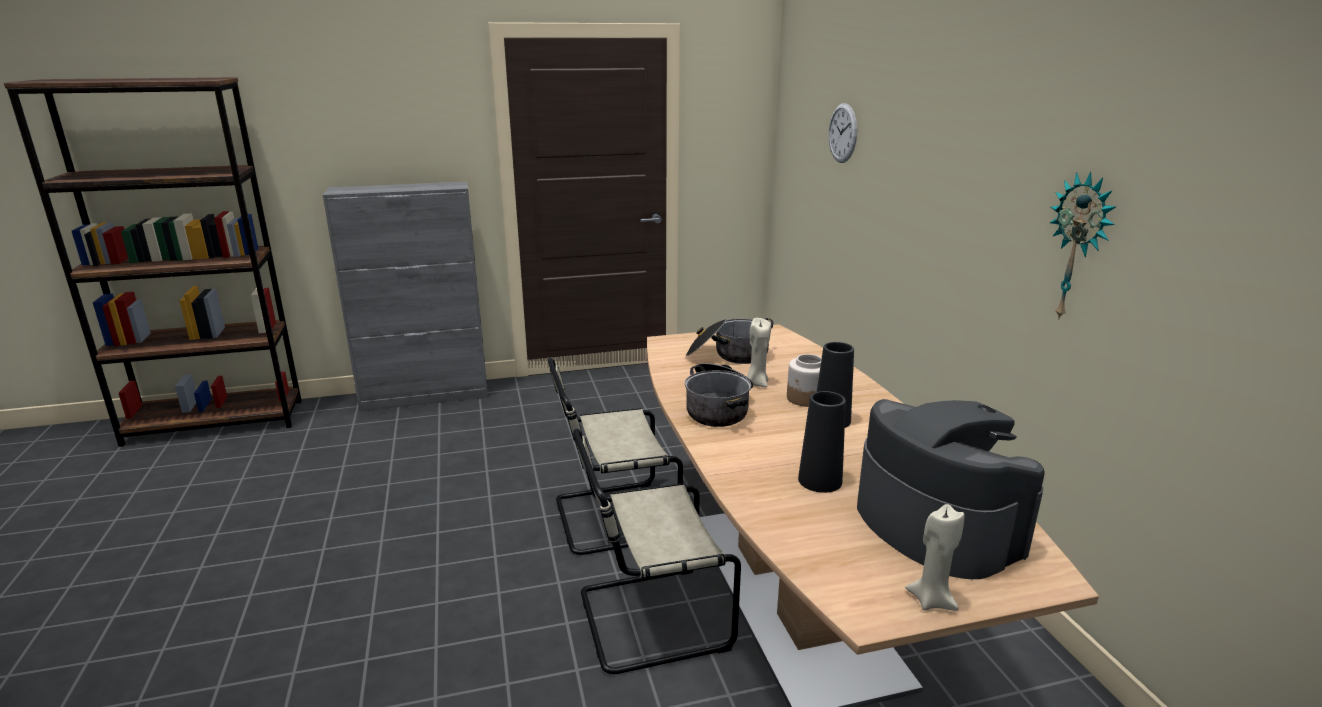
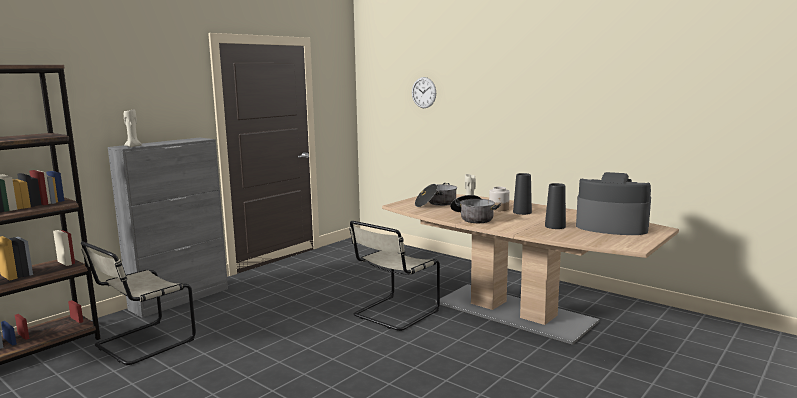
camera: 35 degrees left, 10 degrees down
beige chair [573,428,741,674] -> beige chair moved to [81,241,196,365]
beige candle [905,504,965,611] -> beige candle moved to [124,109,142,147]
wall clock [1050,172,1116,320] -> none

